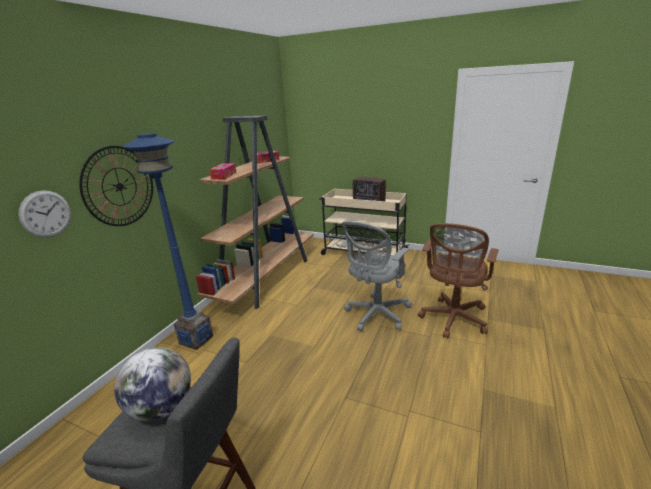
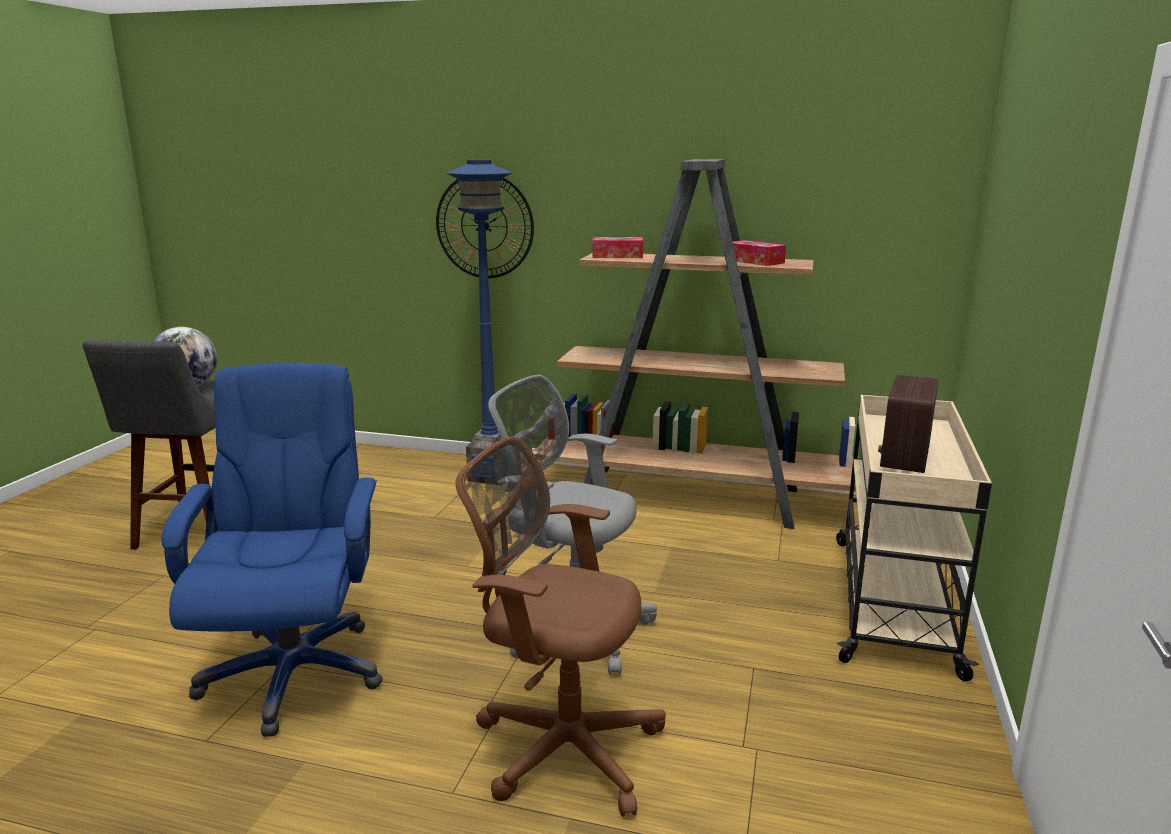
camera: 80 degrees right, 5 degrees down
wall clock [18,190,71,237] -> none
none -> blue office chair [162,362,383,737]

